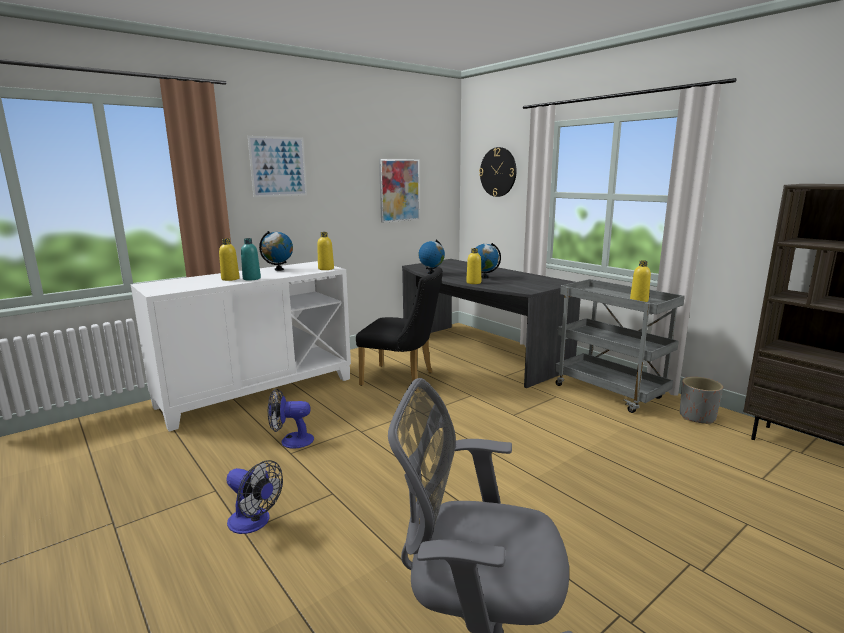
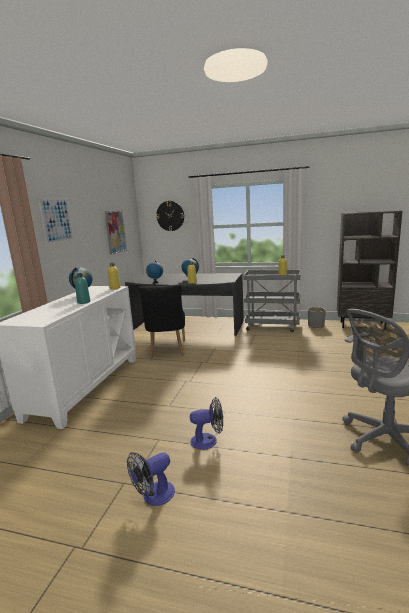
camera: 35 degrees left, 0 degrees up
yellow bottle [219,239,240,281] -> none
fan [268,389,314,449] -> fan moved to [127,452,175,506]
black chair [356,267,443,391] -> black chair turned 105 degrees clockwise [139,284,185,358]

